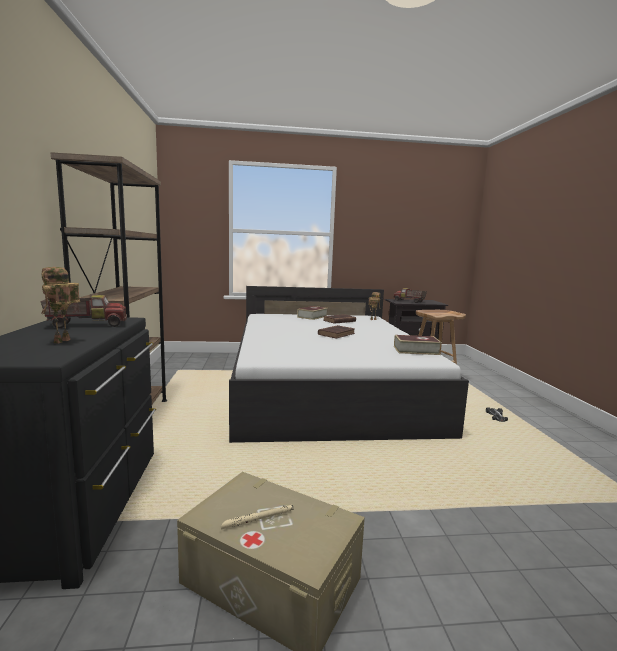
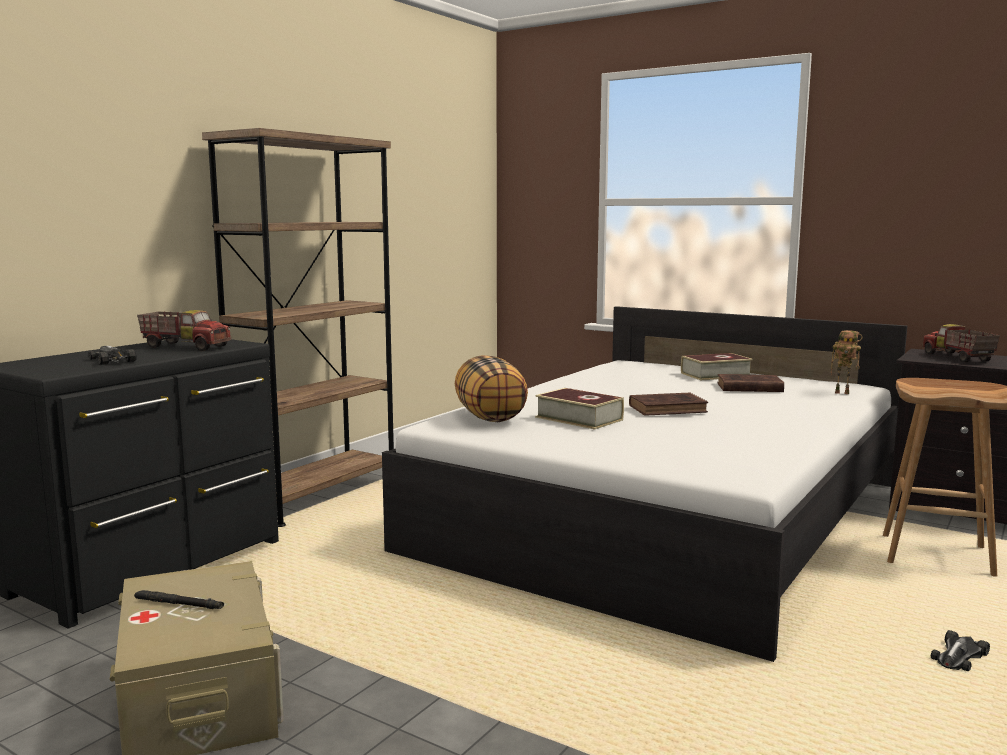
camera: 40 degrees right, 0 degrees up
toy robot [41,267,80,344] -> toy car [88,346,137,365]
beige flashlight [221,505,293,529] -> black flashlight [134,590,224,609]
book [394,335,442,355] -> book moved to [535,388,624,430]
none -> pillow [455,355,528,422]

